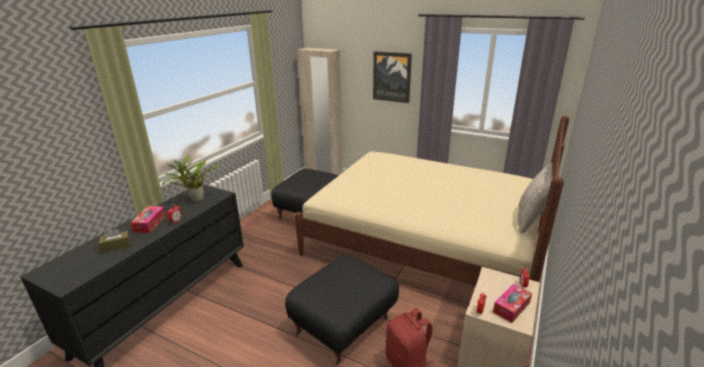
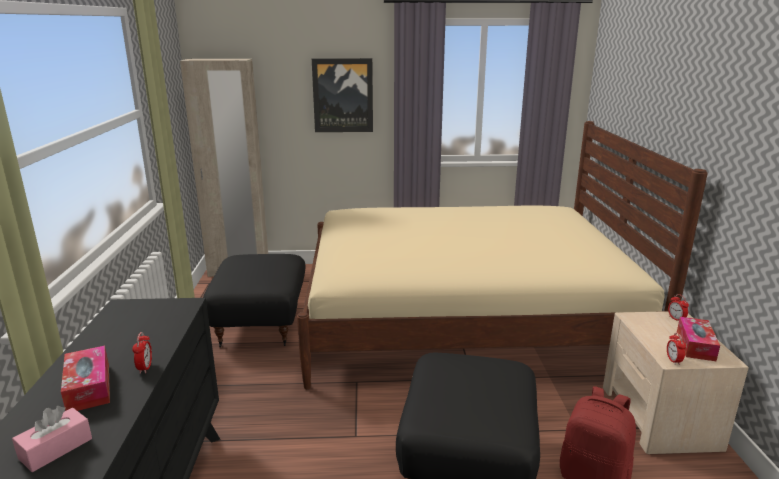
camera: 30 degrees left, 5 degrees down
brown tissue box [99,228,131,252] -> pink tissue box [12,406,92,472]
potted plant [162,155,219,202] -> none
grey pillow [518,162,553,234] -> none

